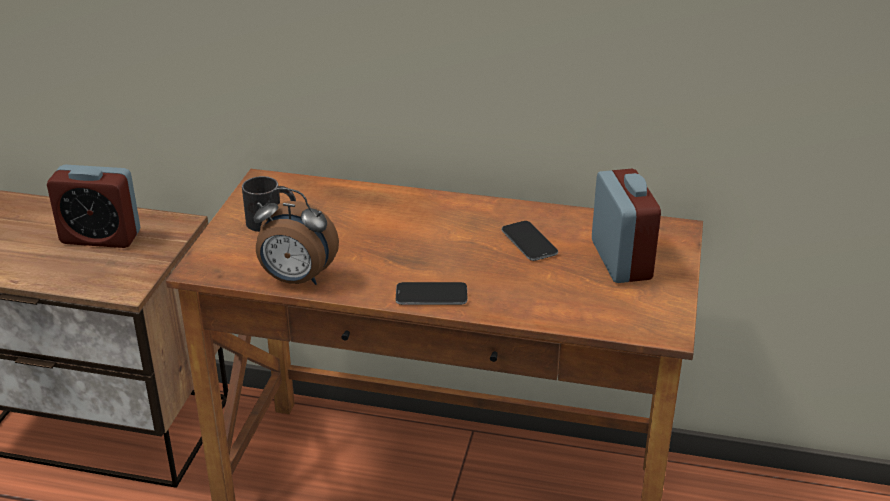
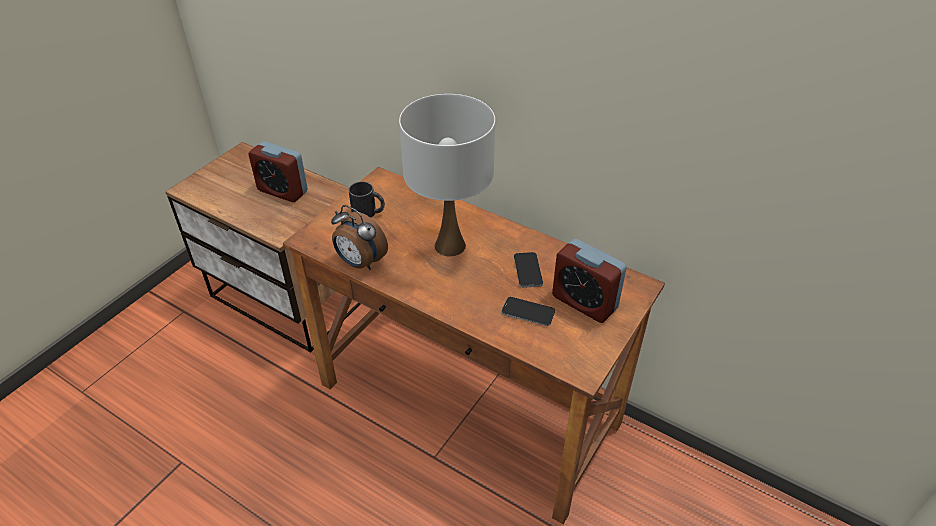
camera: 20 degrees right, 10 degrees up
phone [396,282,467,305] -> phone moved to [501,297,555,326]
alarm clock [592,169,661,283] -> alarm clock turned 120 degrees clockwise [552,239,627,323]
none -> white table lamp [399,94,495,256]

